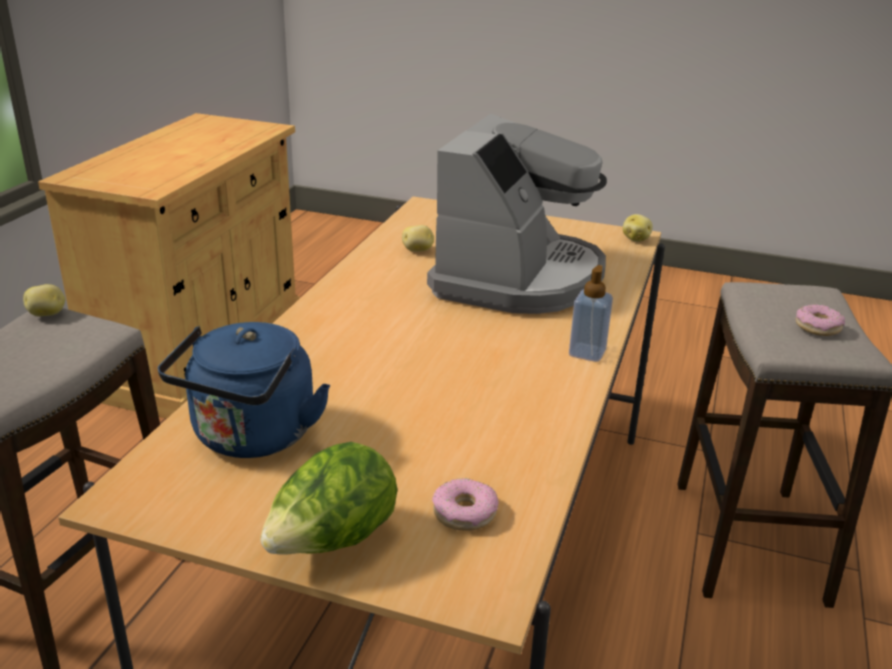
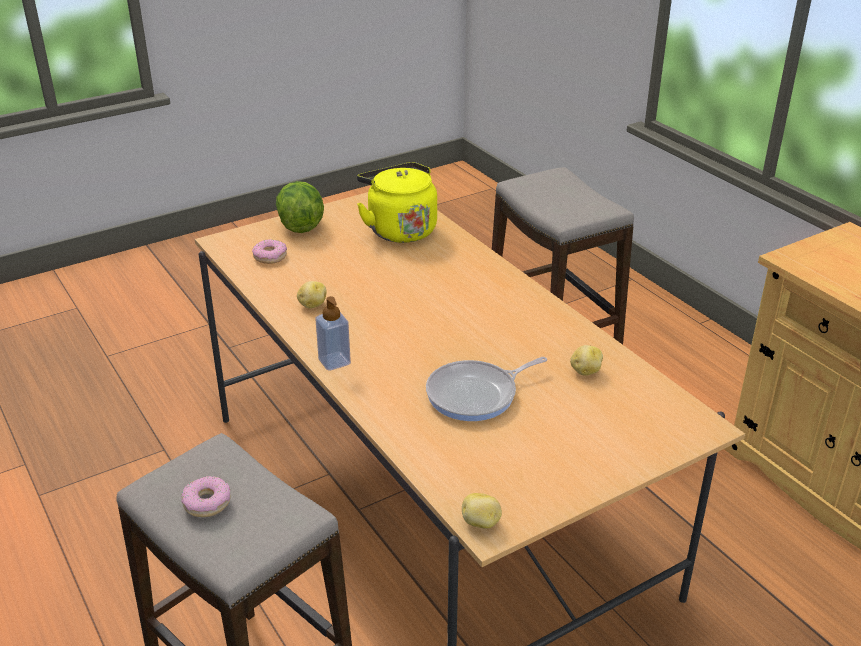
camera: 130 degrees right, 5 degrees up
potato [23,284,65,316] -> potato moved to [297,281,327,308]
blue kettle [158,322,330,458] -> yellow kettle [357,162,437,243]
coffee machine [427,114,607,314] -> frying pan [426,357,548,421]

